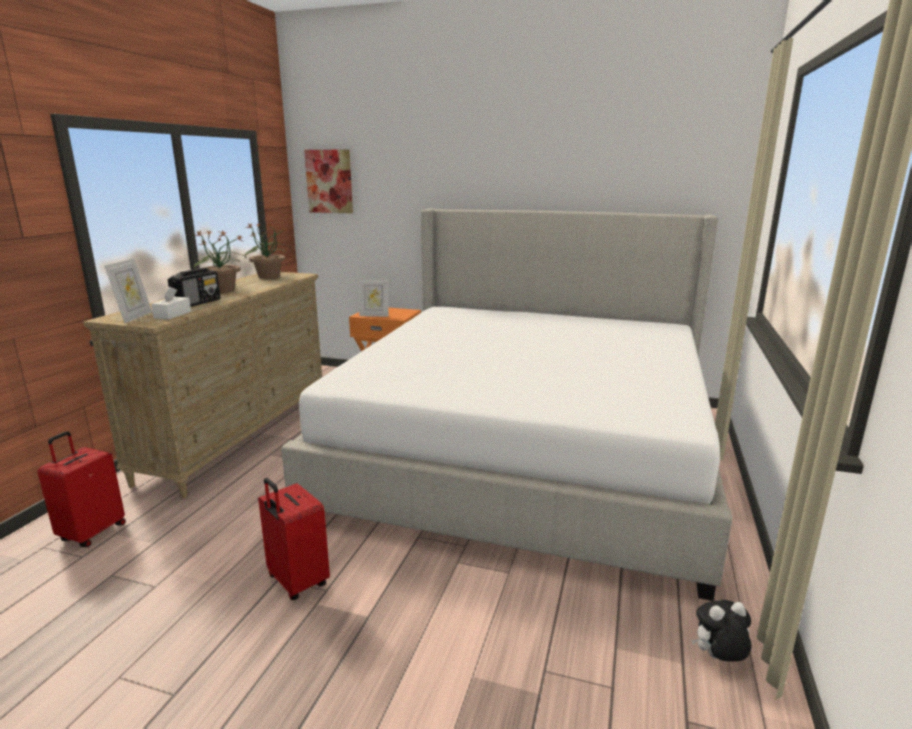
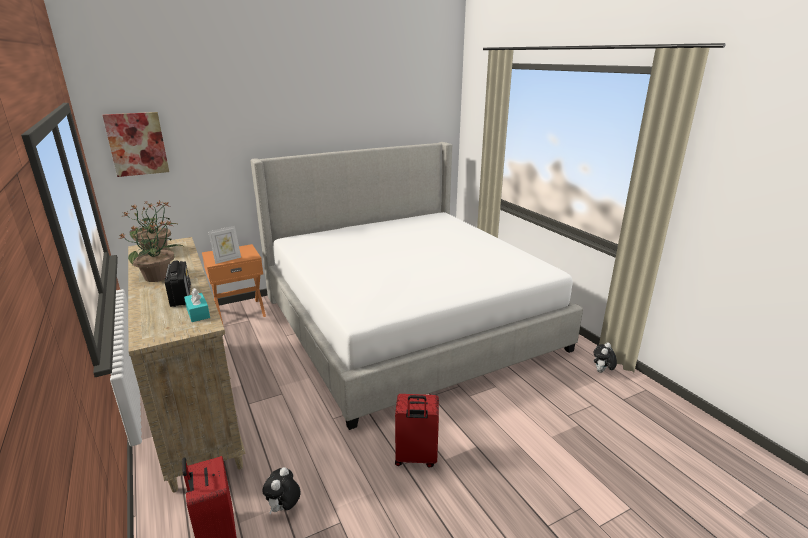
camera: 45 degrees left, 5 degrees up
picture frame [105,258,152,323] -> none
white tissue box [151,287,191,319] -> turquoise tissue box [184,288,210,322]
none -> plush toy [262,467,300,514]

